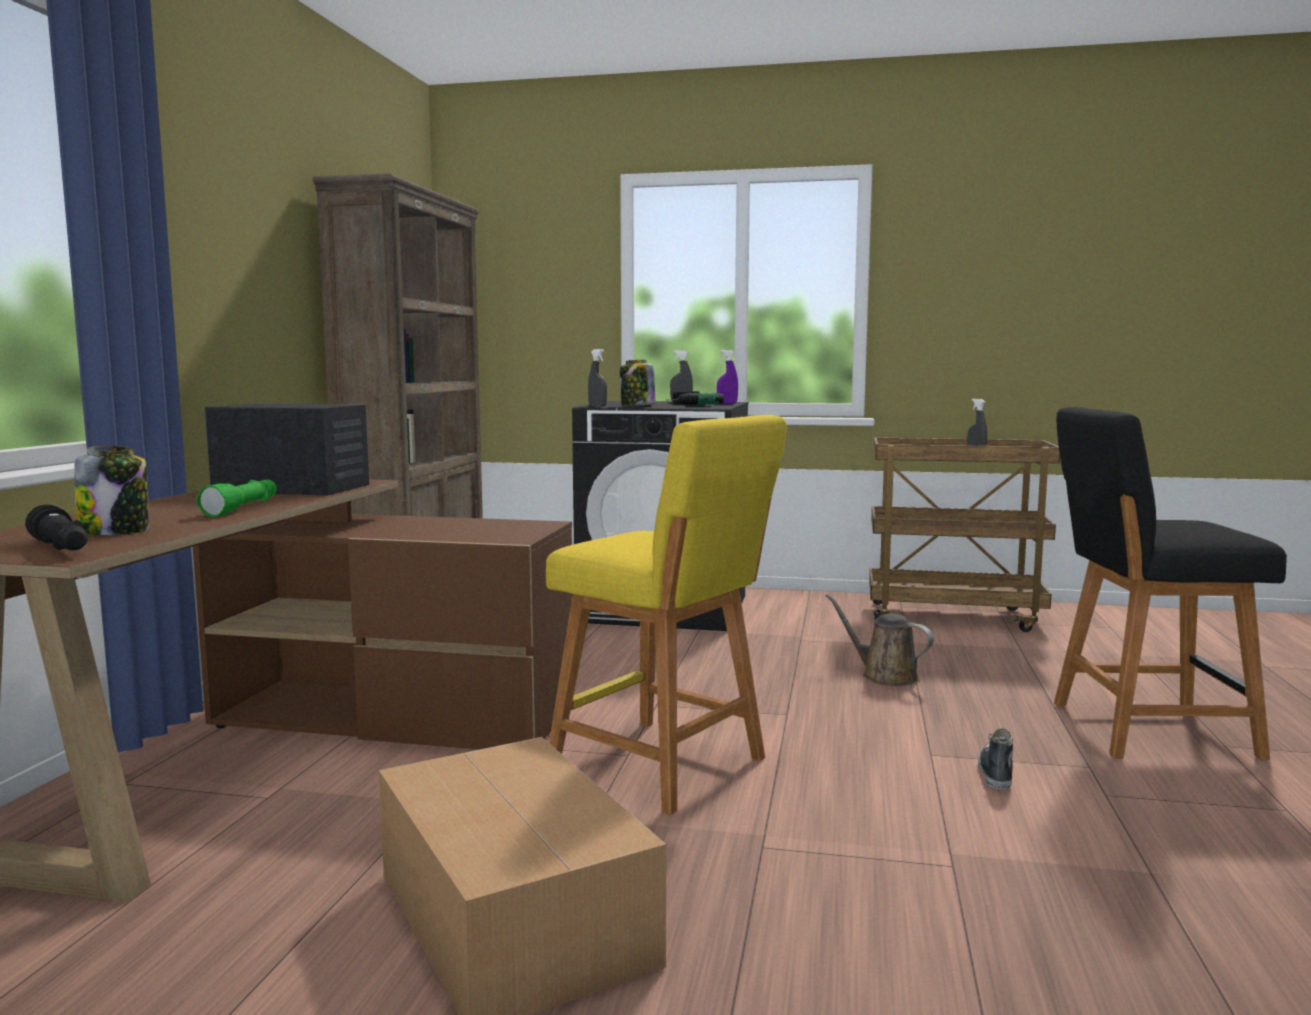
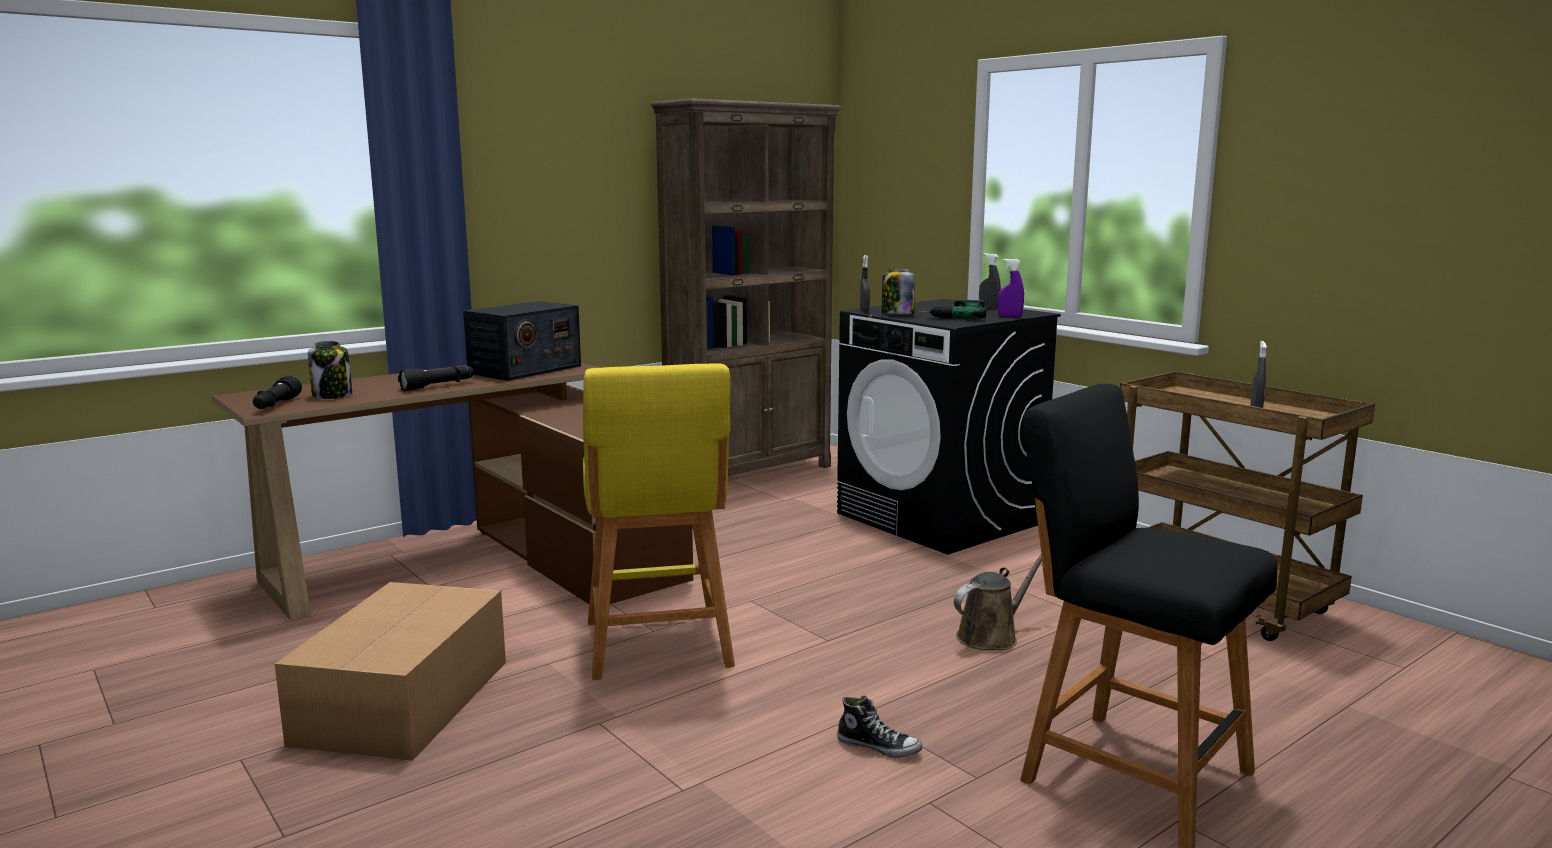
camera: 40 degrees right, 5 degrees up
green flashlight [196,479,277,517] -> black flashlight [398,366,474,391]
radio [205,404,369,495] -> radio turned 75 degrees clockwise [463,301,581,381]
brown watering can [826,594,934,686] -> brown watering can turned 60 degrees clockwise [954,555,1042,650]
shoe [978,729,1013,790] -> shoe turned 60 degrees clockwise [837,696,922,758]

